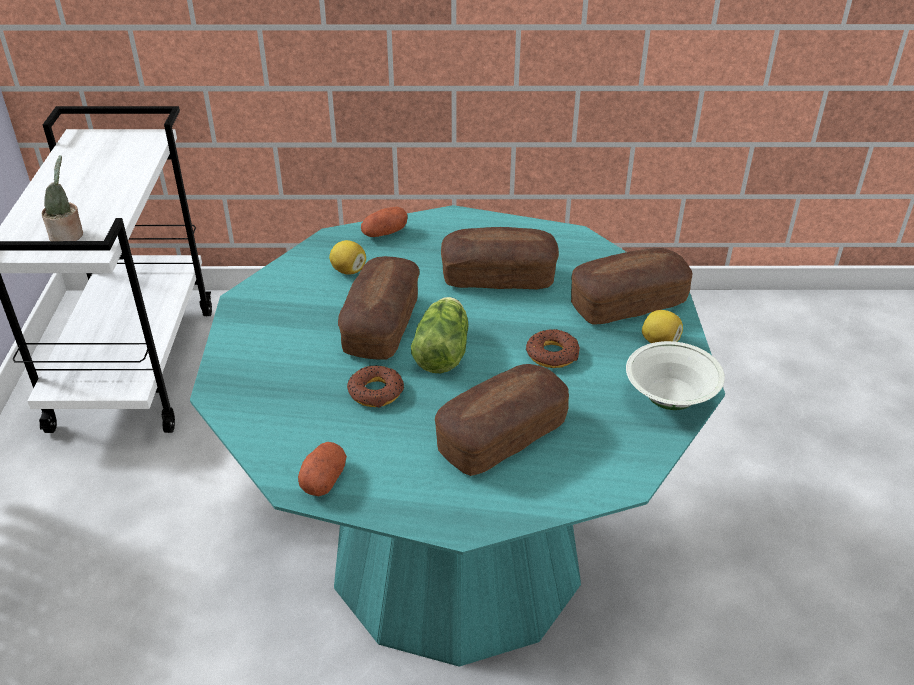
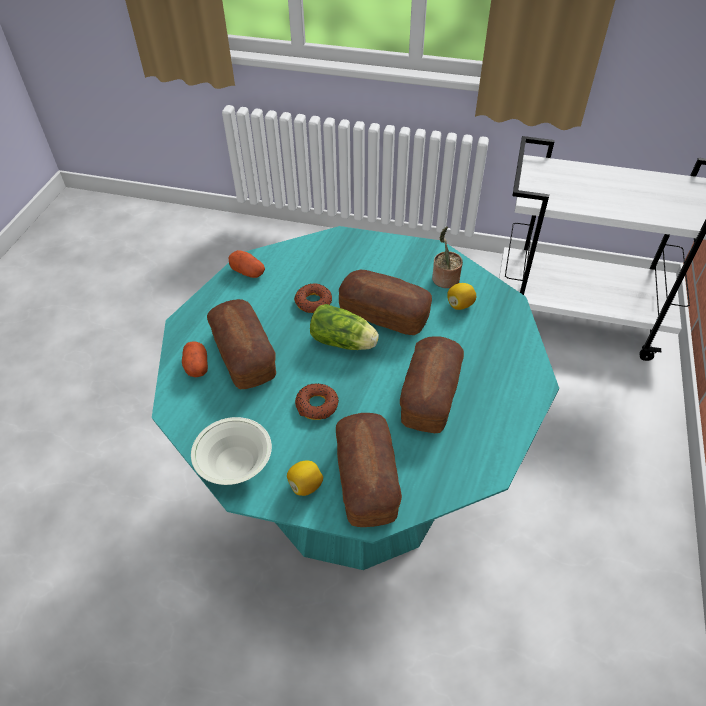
camera: 105 degrees right, 10 degrees up
potted plant [42,155,83,241] -> potted plant moved to [432,226,463,288]
potato [361,207,408,237] -> potato moved to [182,341,208,377]

